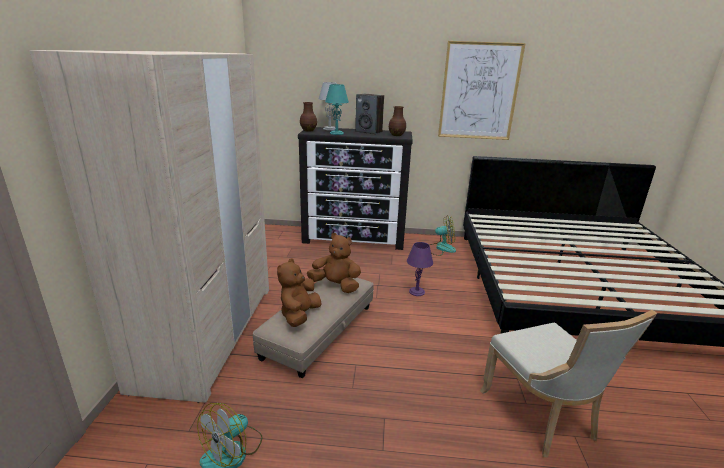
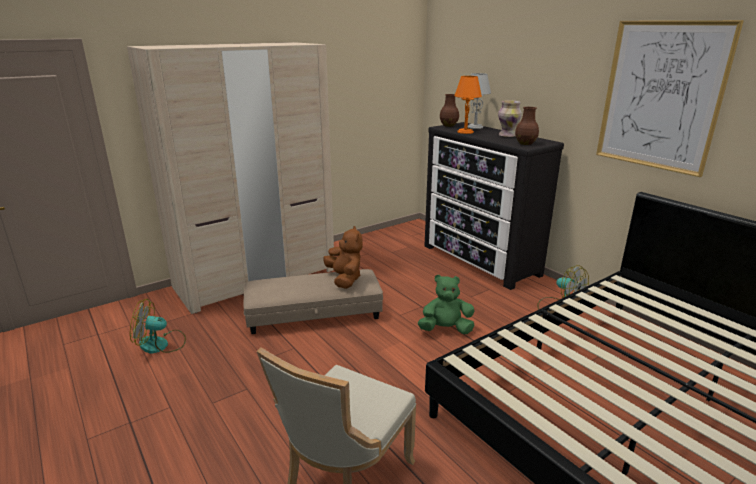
camera: 50 degrees right, 0 degrees up
brown plush toy [277,258,322,327] -> none
turquoise table lamp [325,84,349,135] -> orange table lamp [454,76,482,134]
speaker [355,94,384,134] -> vase [498,100,522,137]
purple table lamp [407,242,433,296] -> green plush toy [418,275,475,334]

